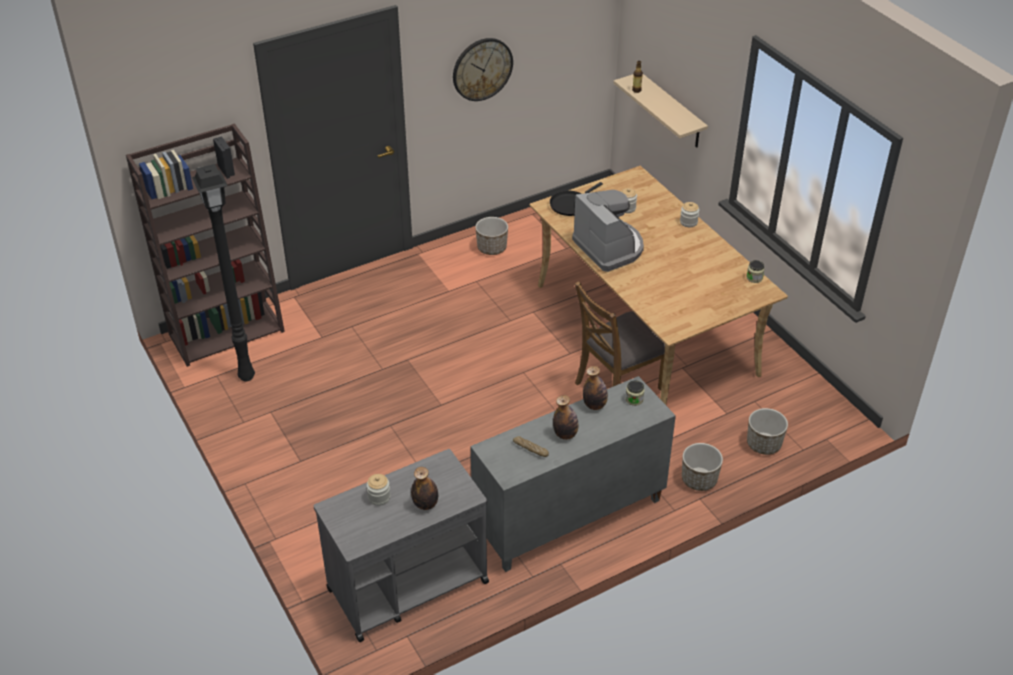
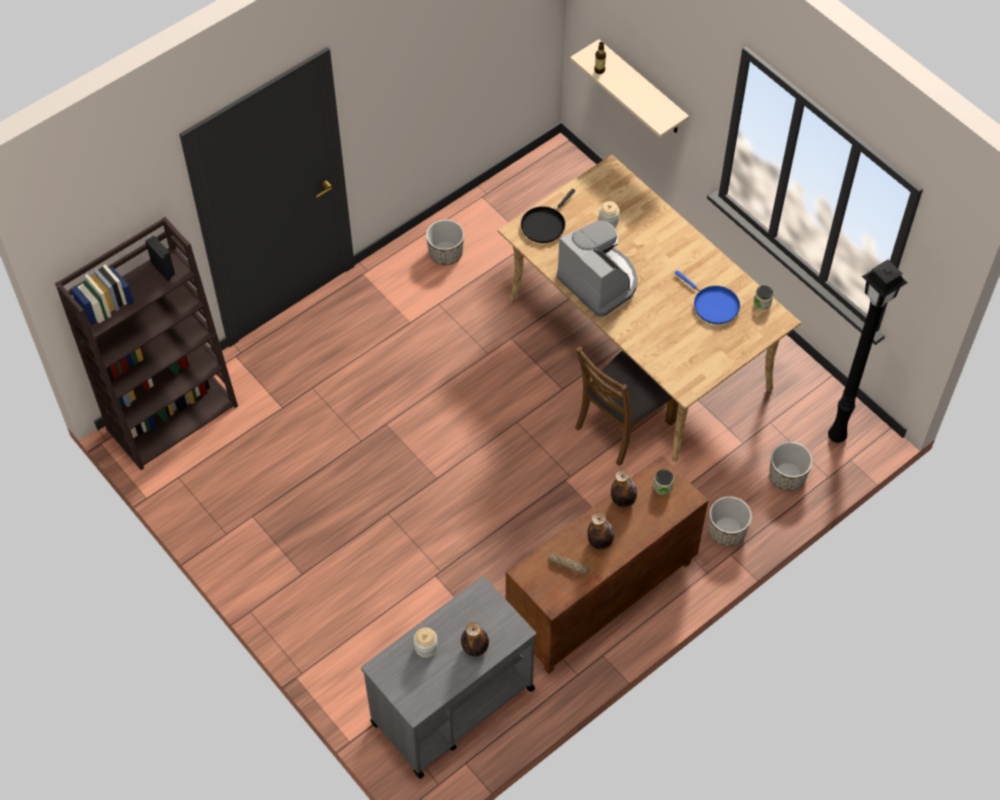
camera: 10 degrees left, 15 degrees up
black floor lamp [192,164,255,381] -> black floor lamp moved to [828,259,907,443]
wall clock [453,38,513,101] -> none
grey cabinet [470,376,676,572] -> brown cabinet [506,455,708,674]
jar [680,202,699,227] -> none
none -> blue frying pan [675,270,740,324]

